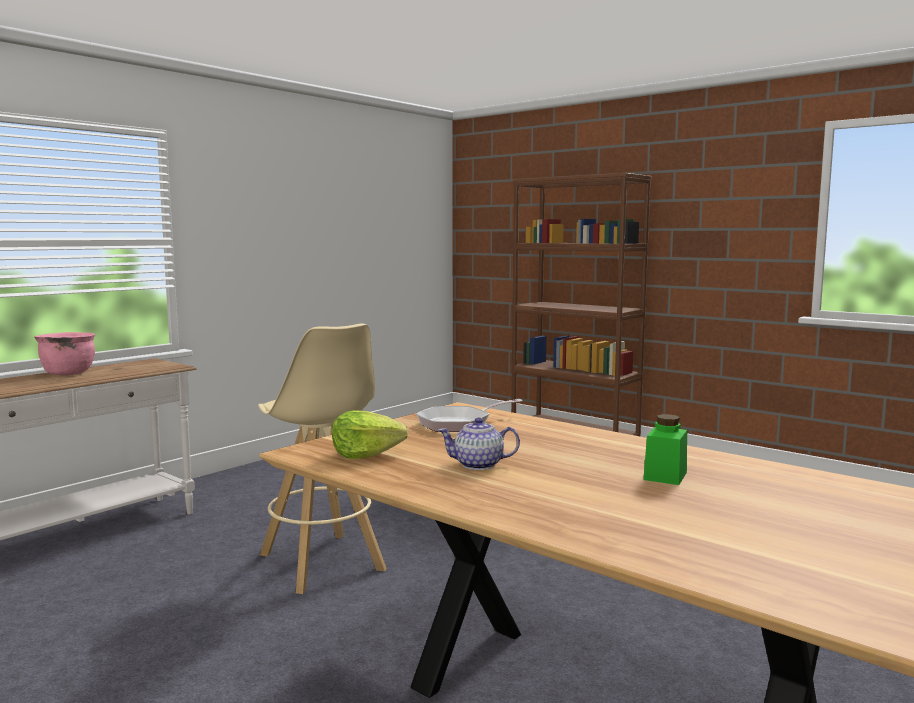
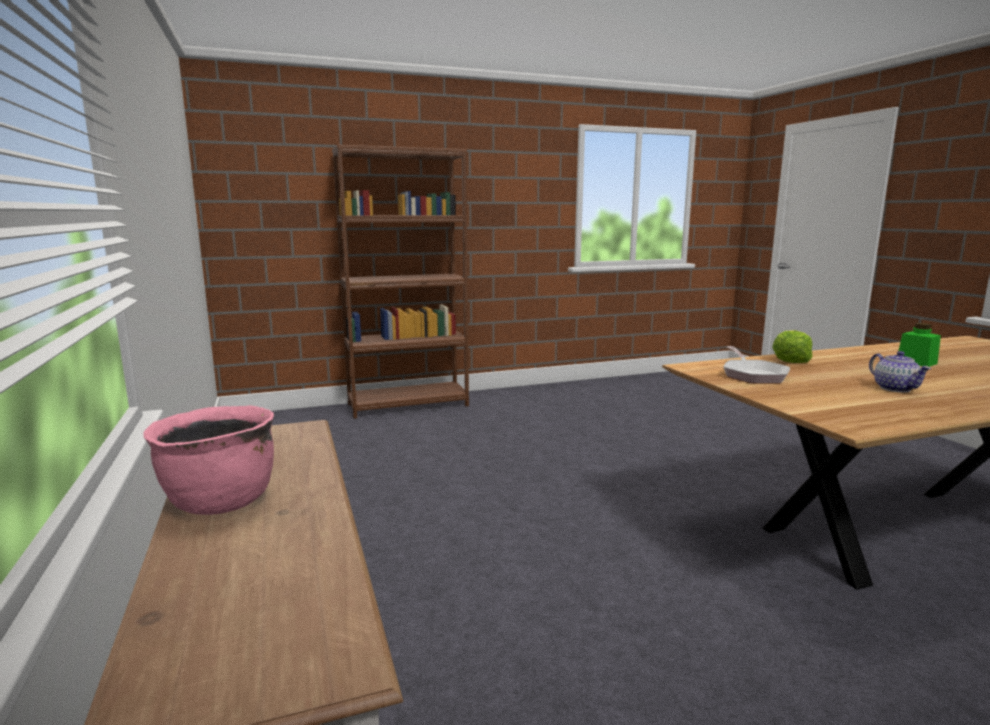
camera: 60 degrees left, 5 degrees up
beige stool [258,323,386,594] -> none
lettuce [332,410,408,459] -> lettuce moved to [772,330,813,363]
teapot [438,418,520,470] -> teapot turned 45 degrees counterclockwise [869,351,931,392]

